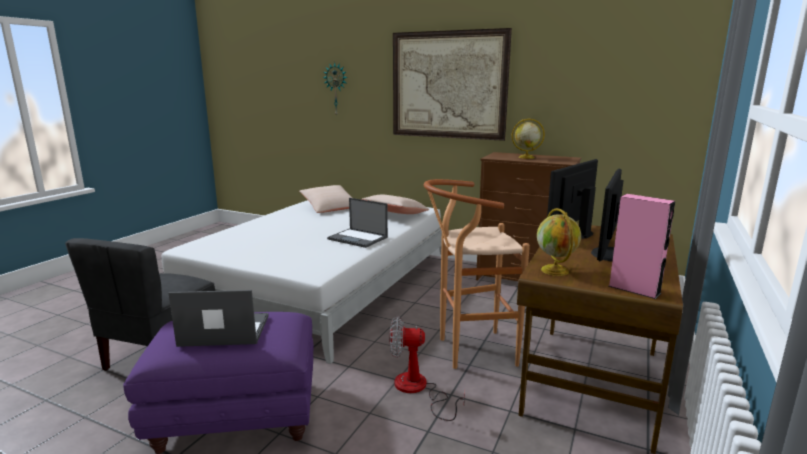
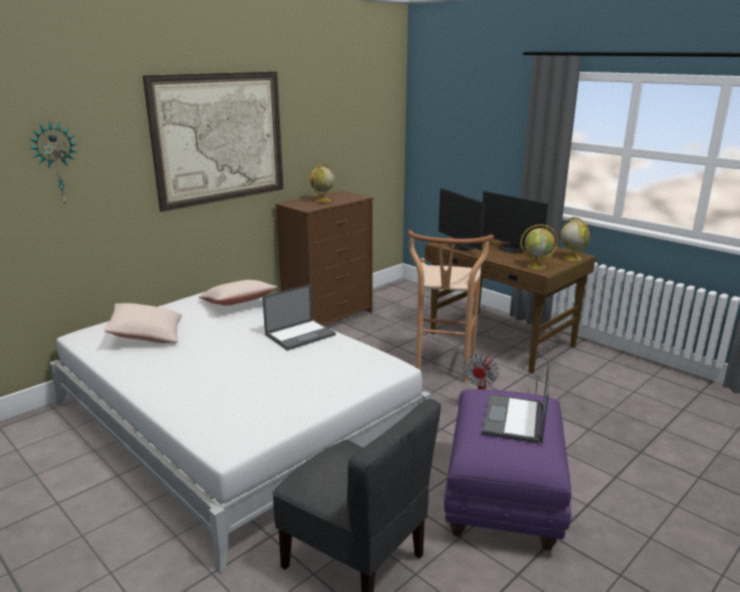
camera: 70 degrees left, 5 degrees up
pink speaker [609,194,675,299] -> globe [561,217,590,261]

